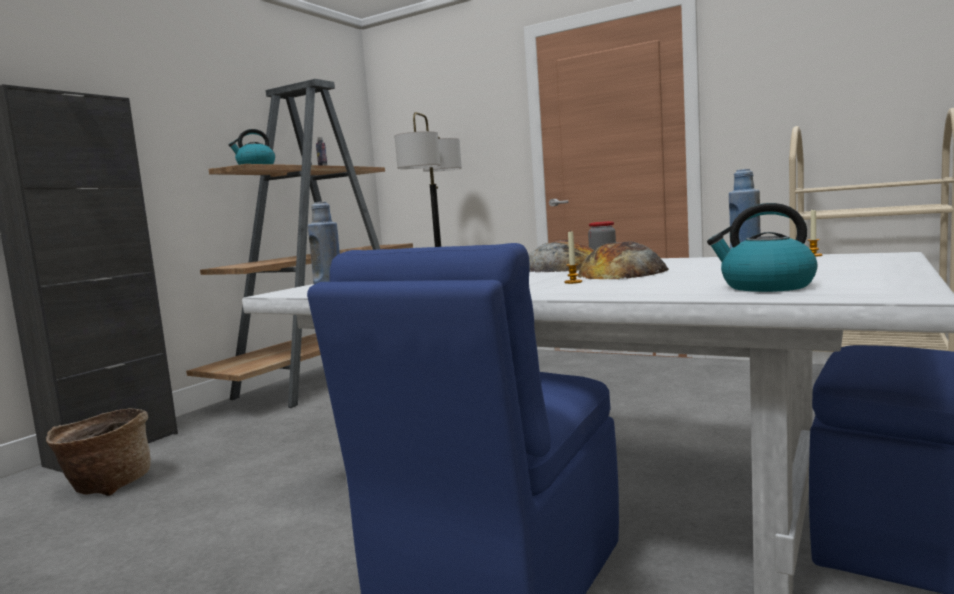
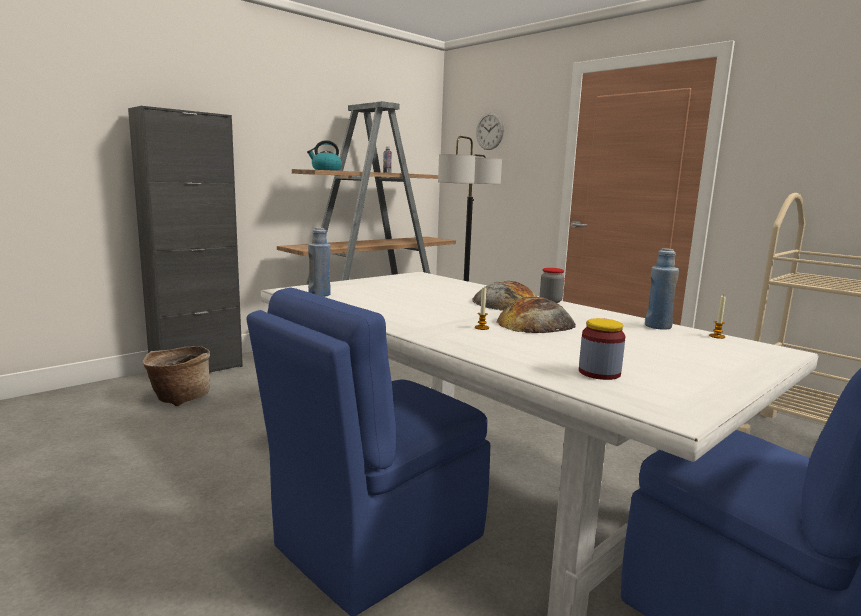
camera: 15 degrees right, 5 degrees up
kettle [707,203,817,292] -> jar [579,318,625,380]
none -> wall clock [476,112,504,150]

